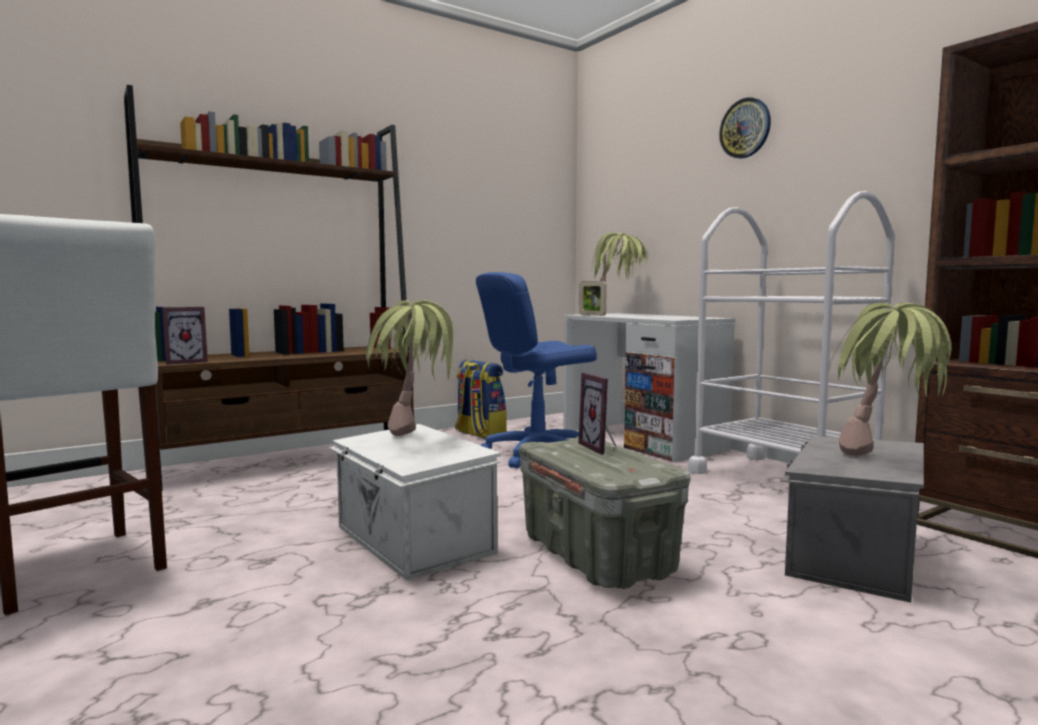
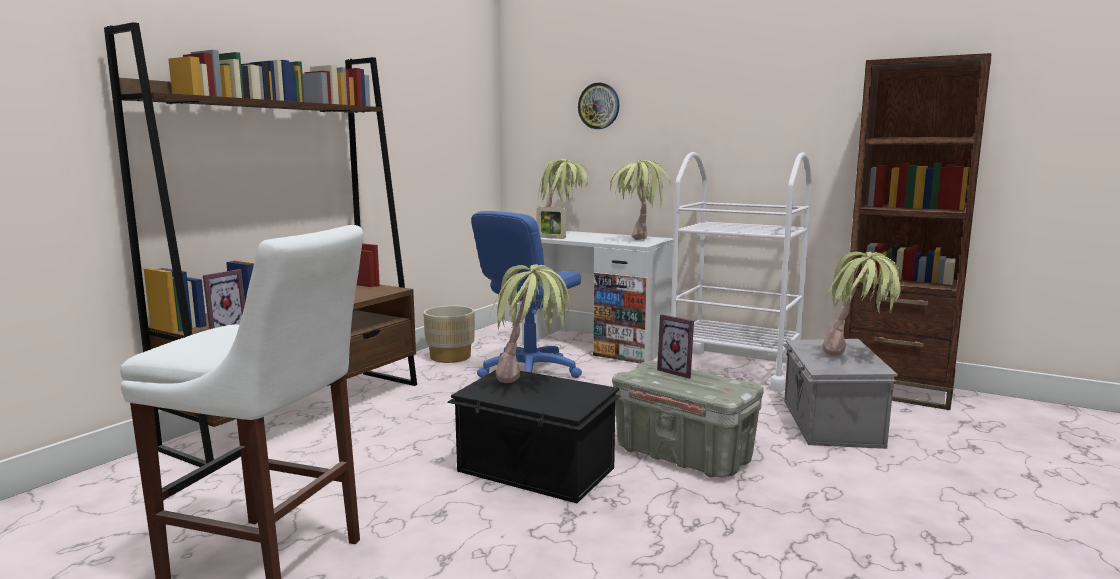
camera: 25 degrees left, 5 degrees up
white storage box [328,424,501,580] -> black storage box [447,370,621,504]
backpack [455,360,507,439] -> beige planter [423,305,475,363]
wall clock [719,97,771,158] -> wall clock moved to [578,83,620,129]
none -> potted plant [610,160,671,240]

